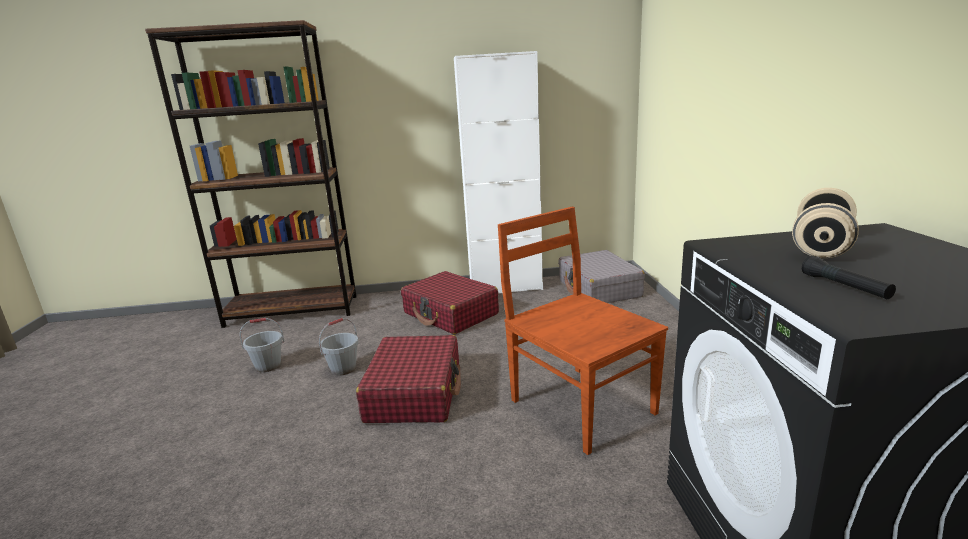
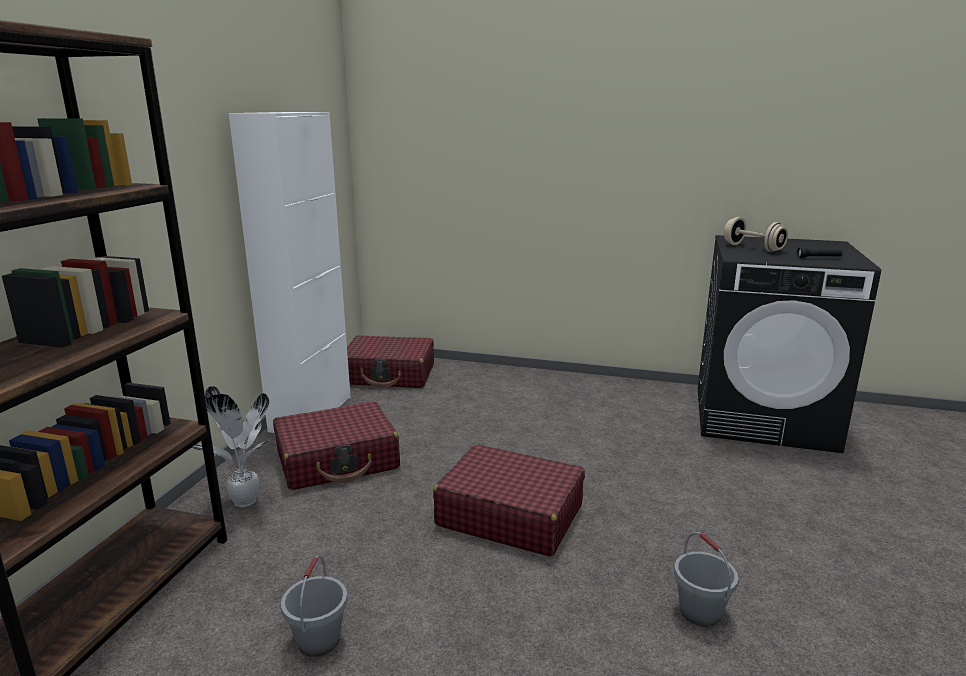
camera: 70 degrees left, 0 degrees up
grey bucket [319,318,359,375] -> grey bucket moved to [674,532,738,627]
brown chair [498,207,668,455] -> none
grey suitcase [558,250,645,303] -> red suitcase [347,335,434,388]
none -> potted plant [192,386,270,507]

